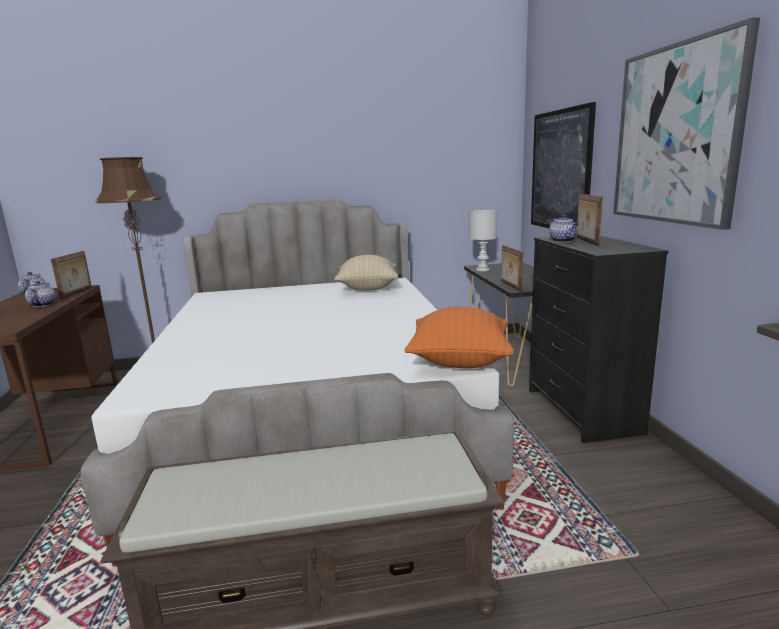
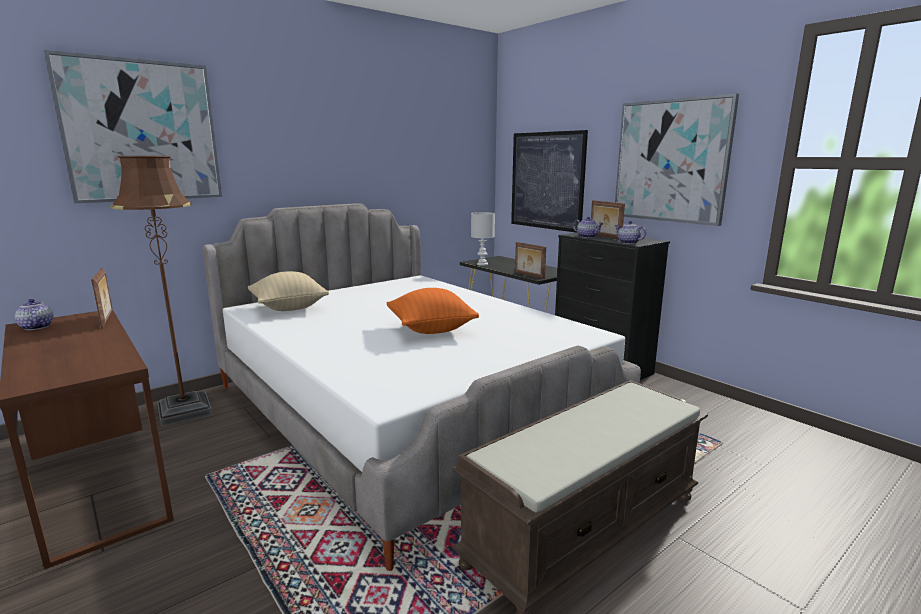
camera: 30 degrees left, 0 degrees up
teapot [25,281,55,307] -> teapot moved to [614,221,646,244]
beige pillow [334,255,398,291] -> beige pillow moved to [248,271,329,311]
orange pillow [404,307,514,368] -> orange pillow moved to [387,288,479,334]
none -> picture [44,50,222,203]

